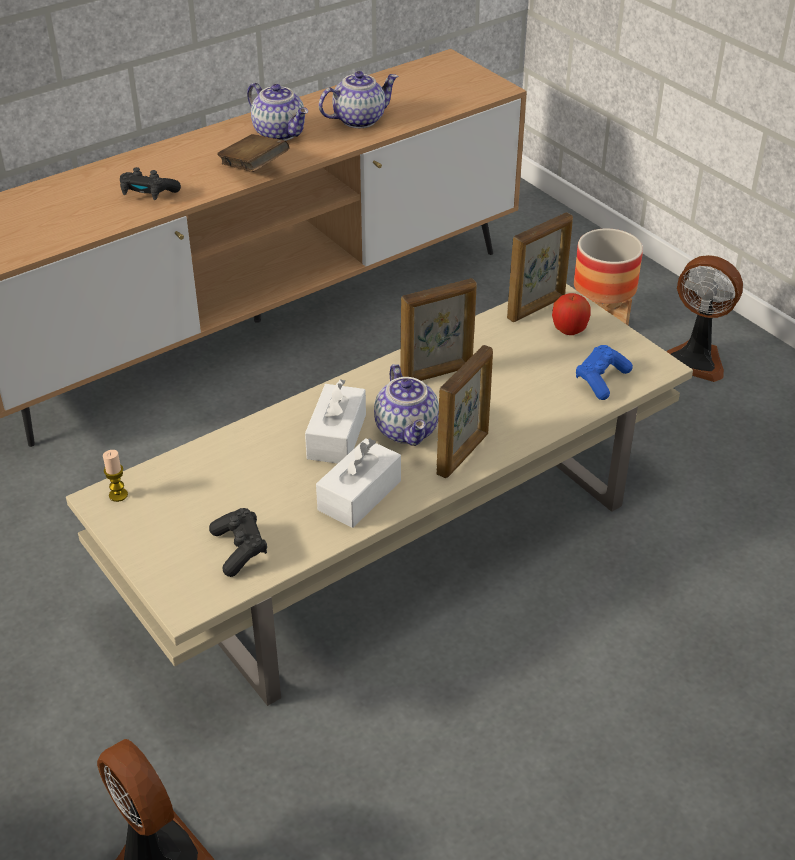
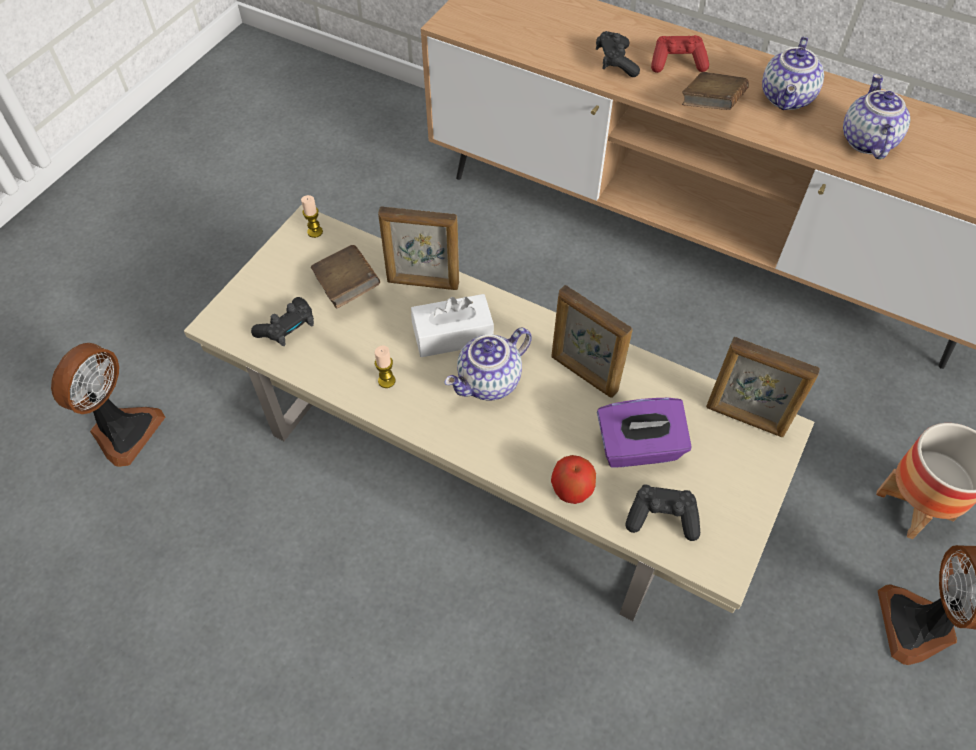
camera: 65 degrees right, 15 degrees up
white tissue box [316,438,401,528] -> candle [375,345,395,388]
teapot [319,71,398,128] -> teapot turned 120 degrees counterclockwise [843,74,910,159]
picture frame [436,345,493,478] -> picture frame moved to [378,206,459,290]
apple [552,293,591,335] -> apple moved to [551,455,596,504]
blue game controller [576,345,633,400] -> black game controller [625,485,700,541]
none -> brown book [311,245,380,309]
none -> purple tissue box [597,398,692,468]
none -> red game controller [651,35,709,73]

